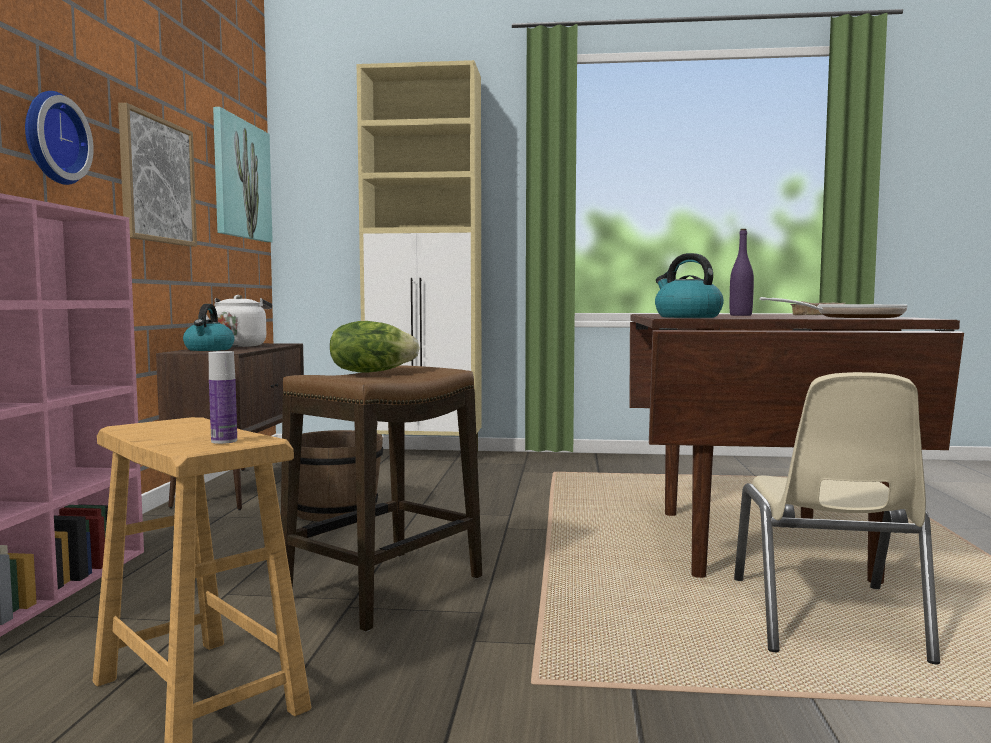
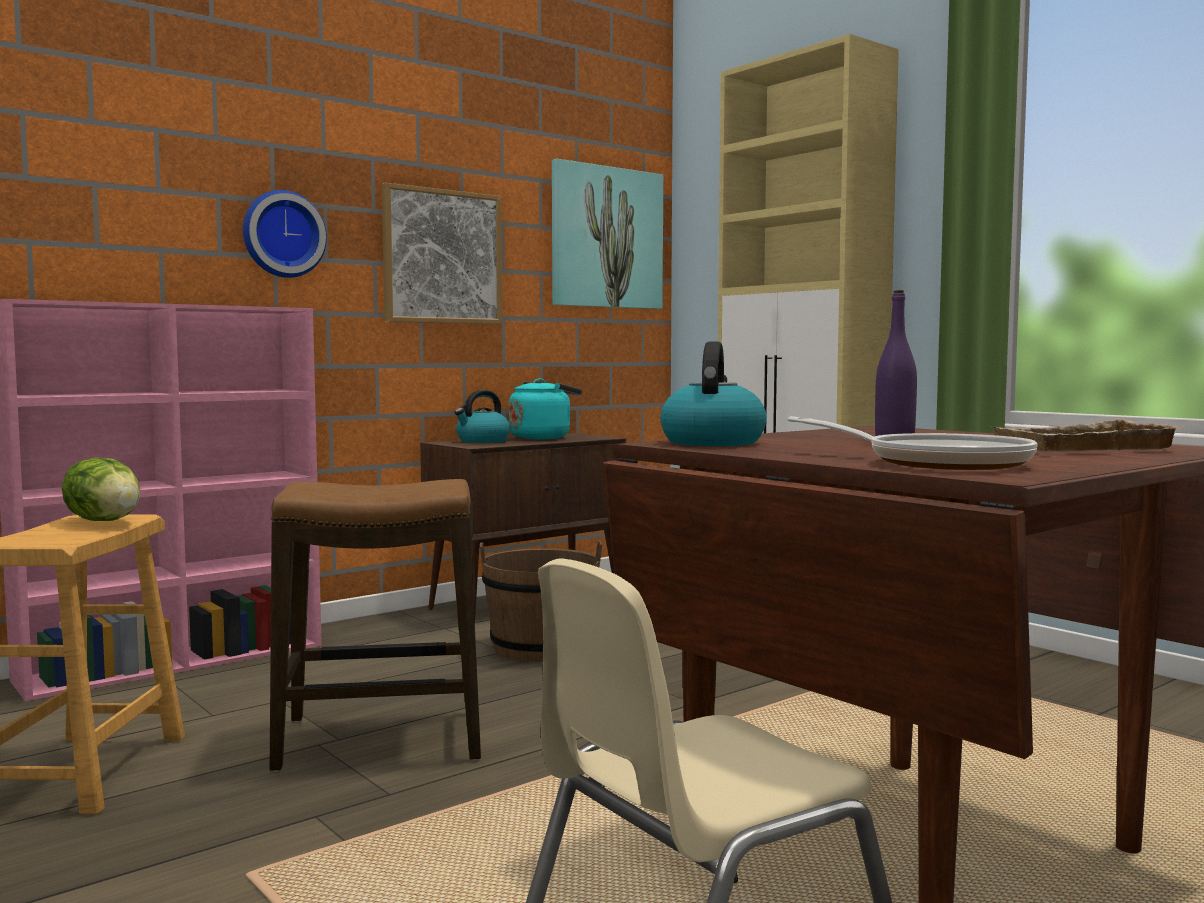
camera: 45 degrees right, 0 degrees up
white kettle [206,295,272,347] -> turquoise kettle [509,378,582,440]
bottle [209,351,237,444] -> none
lettuce [330,321,420,373] -> lettuce moved to [62,457,140,521]

